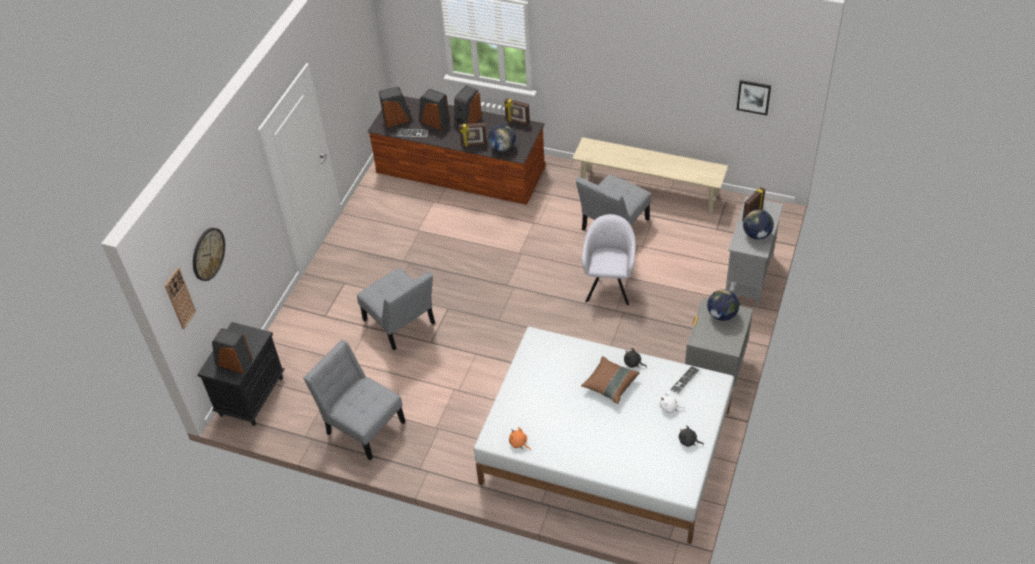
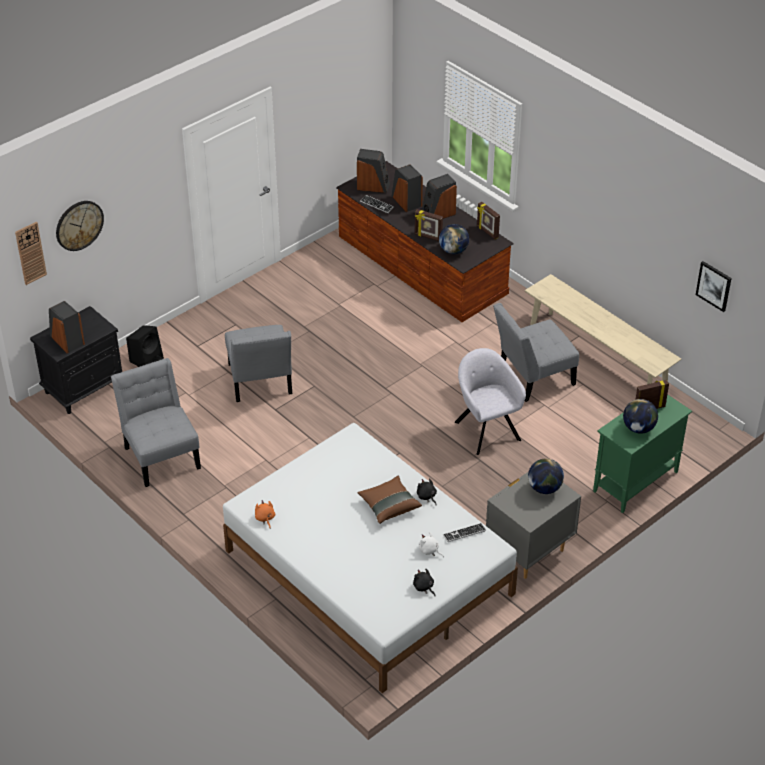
camera: 25 degrees right, 5 degrees down
grey armchair [582,214,636,305] -> grey armchair turned 60 degrees counterclockwise [455,348,526,455]
grey cabinet [726,196,783,307] -> green cabinet [593,394,692,513]
none -> black speaker [126,325,164,367]

